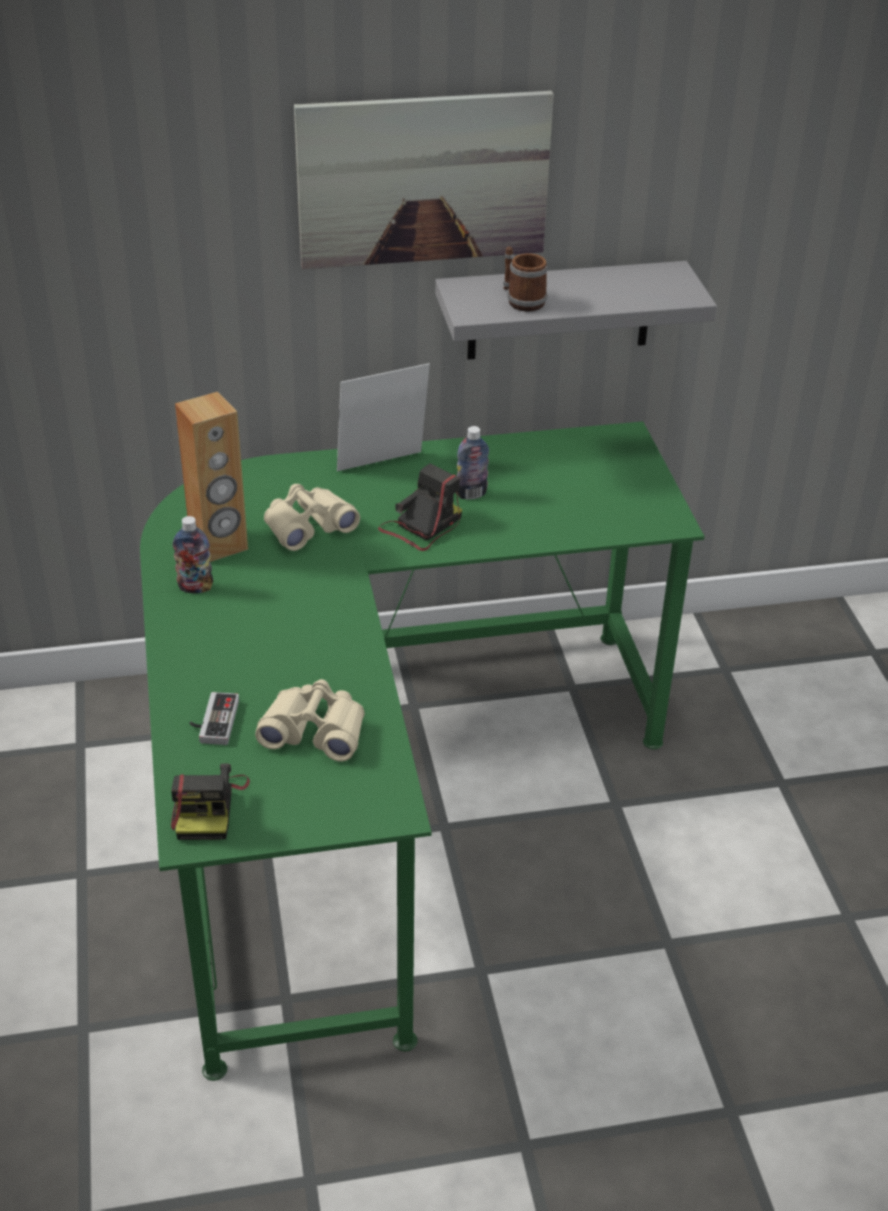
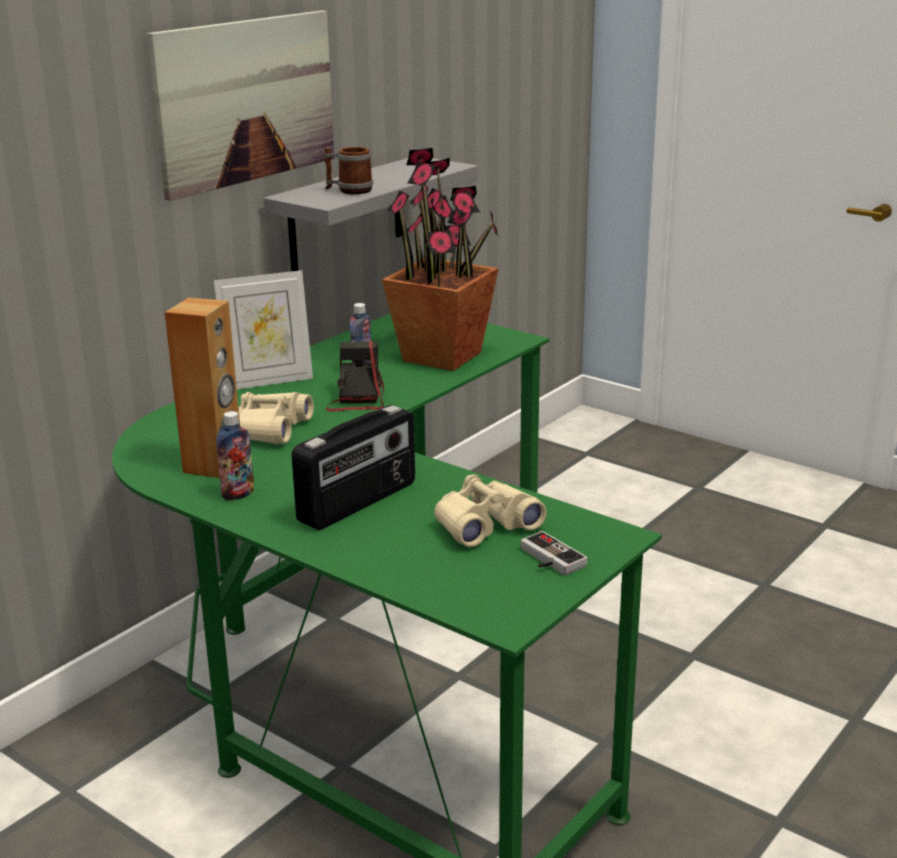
camera: 40 degrees left, 15 degrees down
camera [171,763,250,840] -> none
game controller [190,692,239,745] -> game controller moved to [521,531,587,575]
picture frame [337,363,430,471] -> picture frame turned 135 degrees counterclockwise [214,270,313,389]
none -> radio [292,405,415,530]
none -> potted plant [382,148,499,371]

